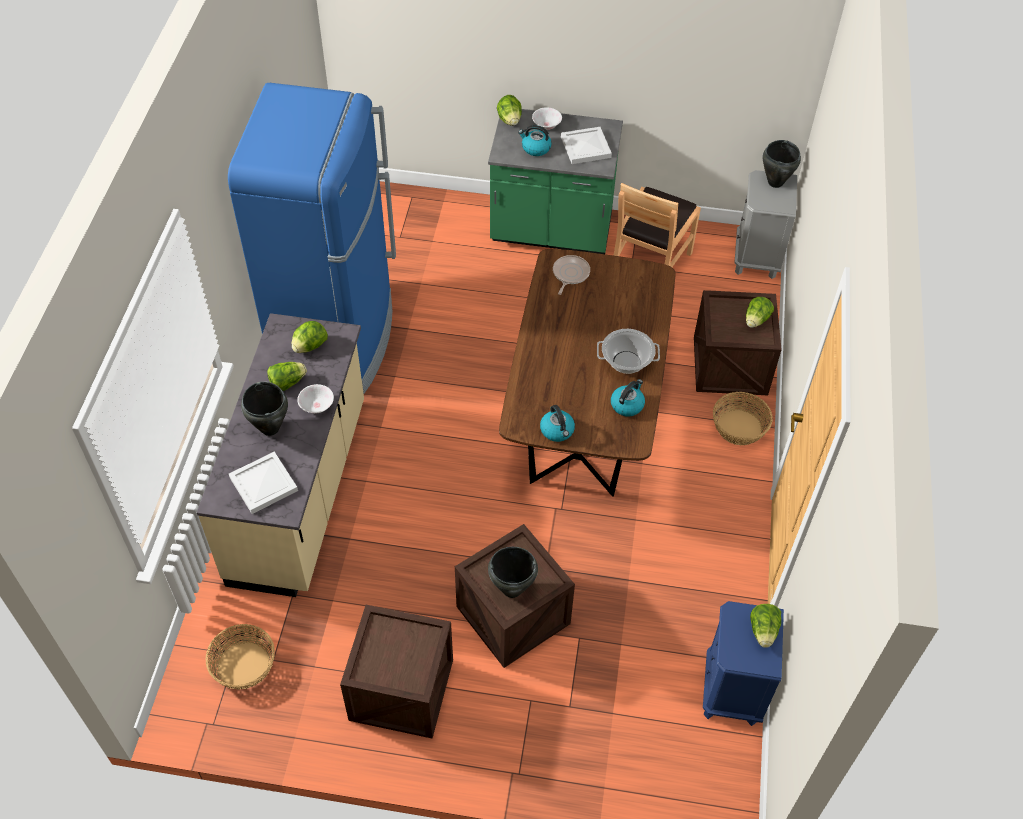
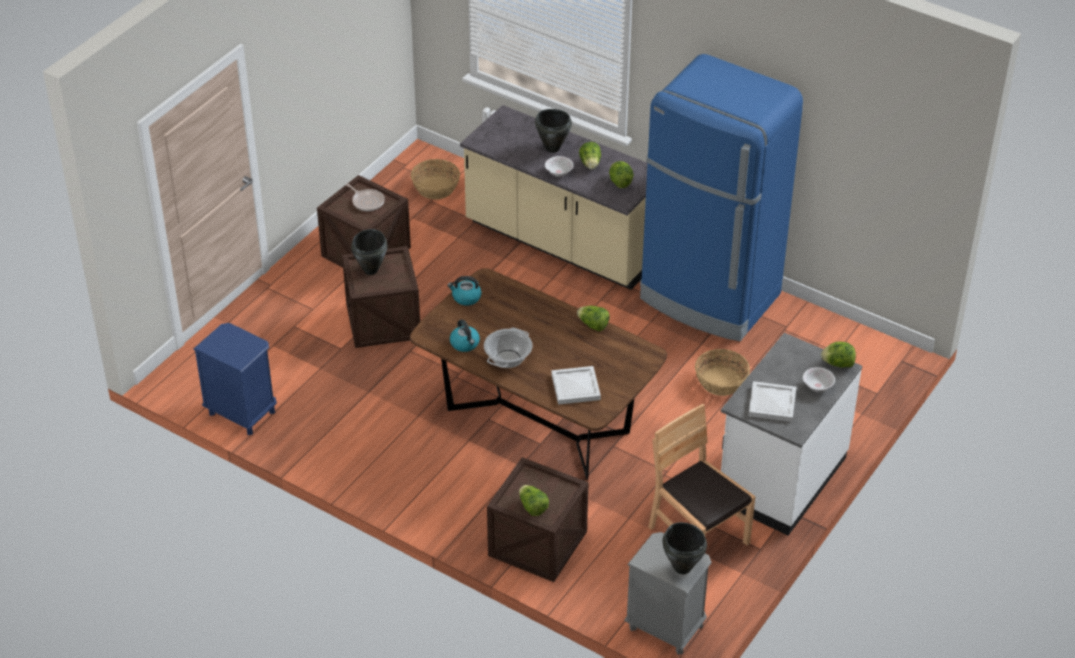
camera: 115 degrees right, 10 degrees down
white tray [229,452,298,514] -> white tray moved to [551,366,601,405]
green counter [488,109,623,254] -> white counter [721,333,862,535]
kettle [518,125,552,156] -> none
frying pan [553,255,590,295] -> frying pan moved to [346,183,385,211]
basket [713,392,773,445] -> basket moved to [695,349,750,396]
lettuce [750,604,781,648] -> lettuce moved to [577,306,610,331]

